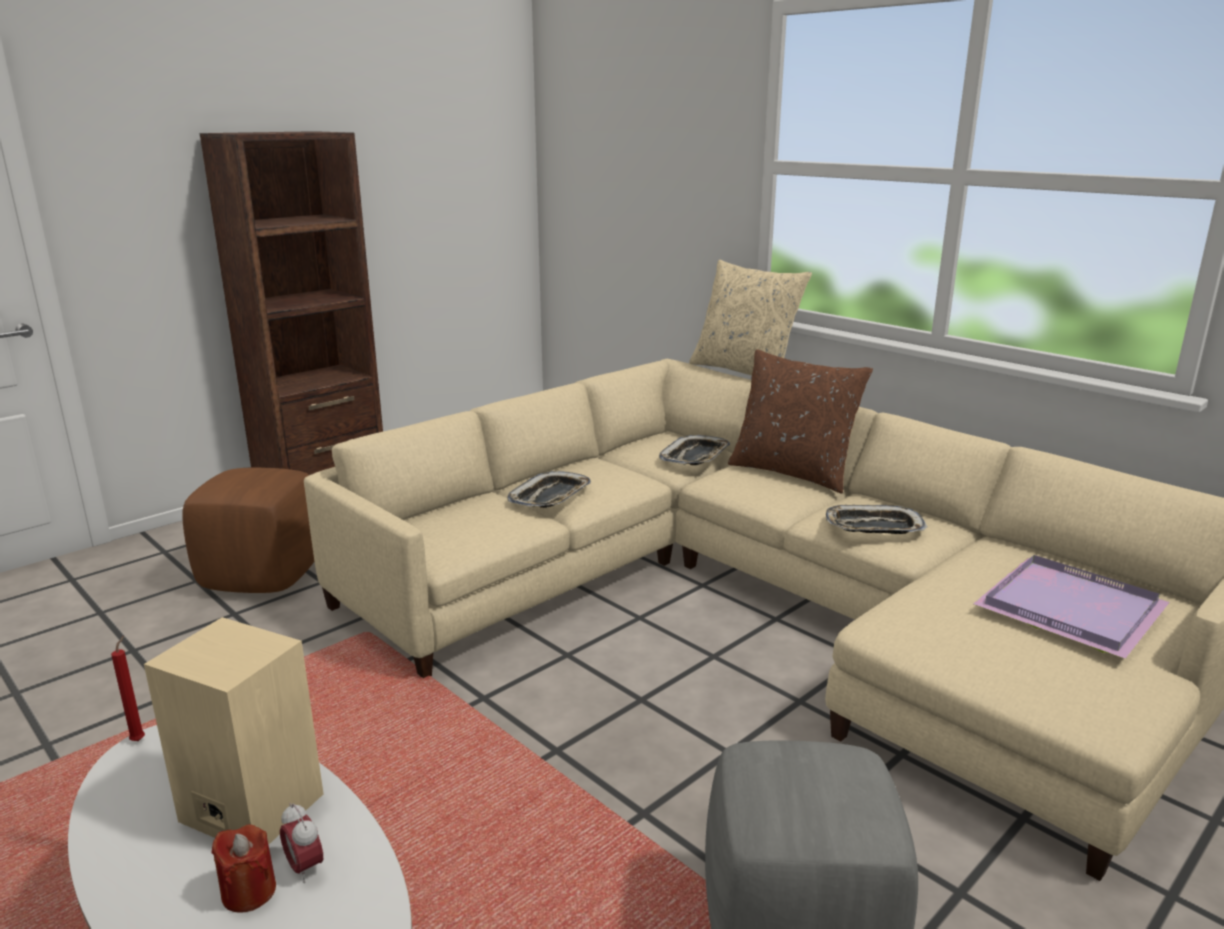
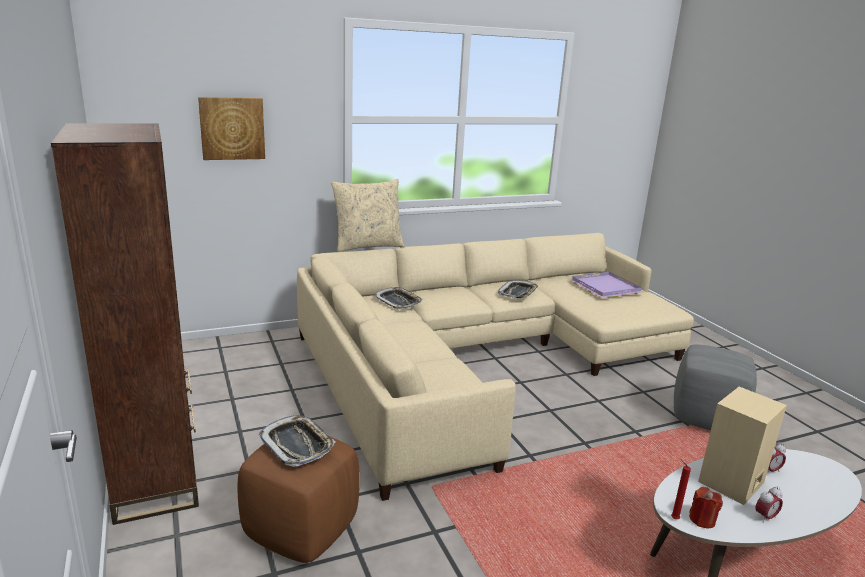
camera: 70 degrees left, 0 degrees up
red candle [211,825,276,913] -> red candle moved to [689,487,723,528]
tray [507,471,591,508] -> tray moved to [258,415,336,467]
brown pillow [728,349,873,493] -> none
none -> picture [198,97,265,160]
none -> alarm clock [755,486,783,523]

